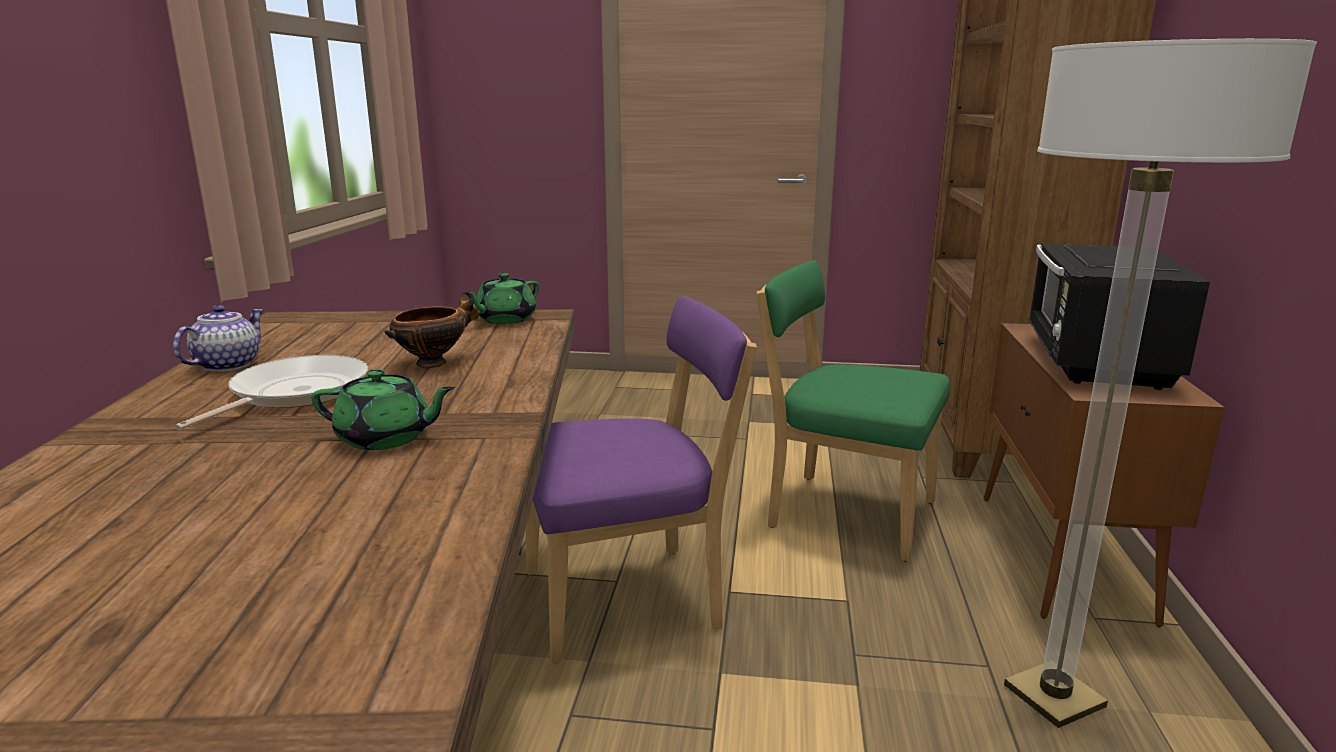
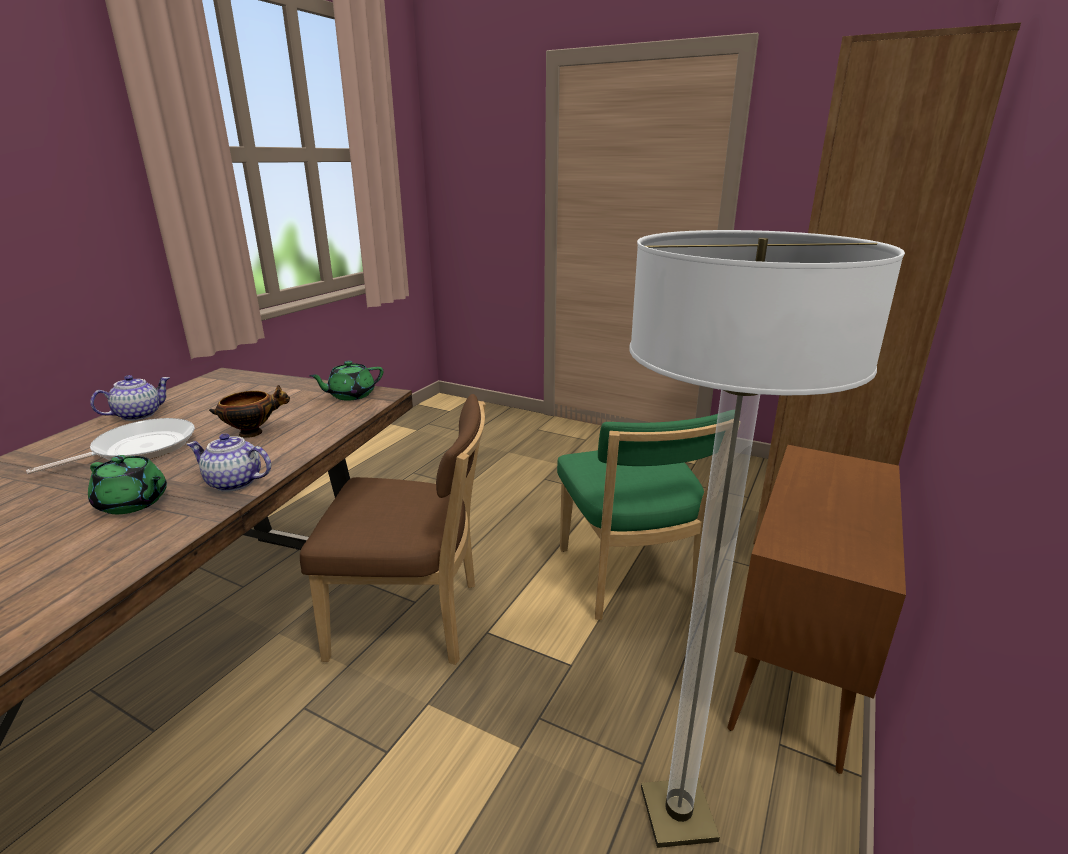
camera: 20 degrees right, 5 degrees up
purple chair [526,295,757,664] -> brown chair [300,394,486,665]
green chair [757,260,950,562] -> green chair turned 150 degrees counterclockwise [557,414,718,620]
black microwave [1028,243,1210,390] -> none
none -> teapot [187,433,271,492]

